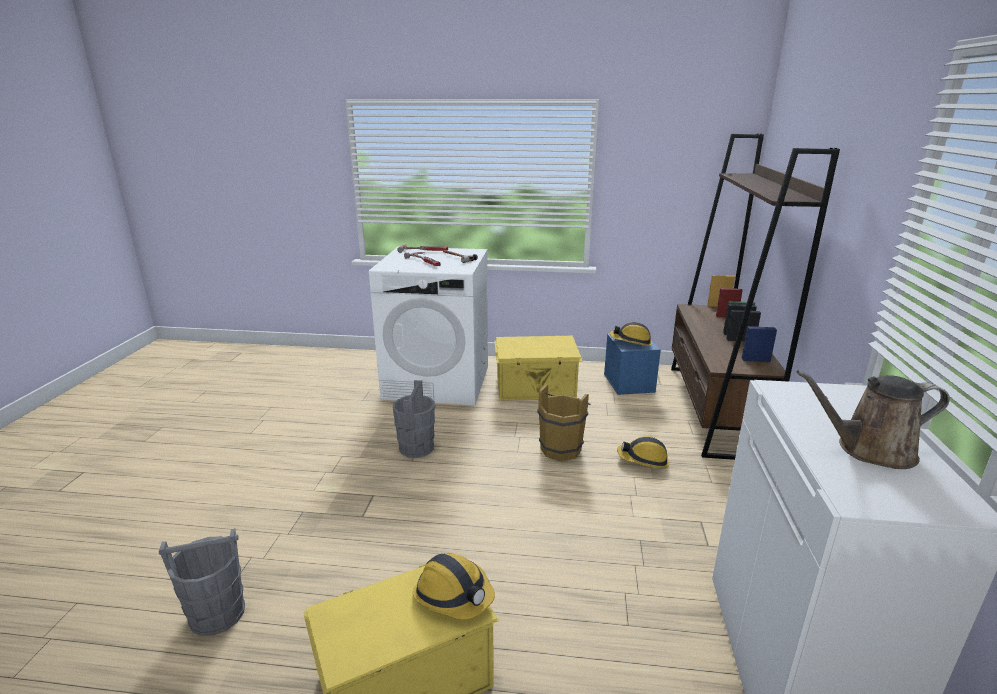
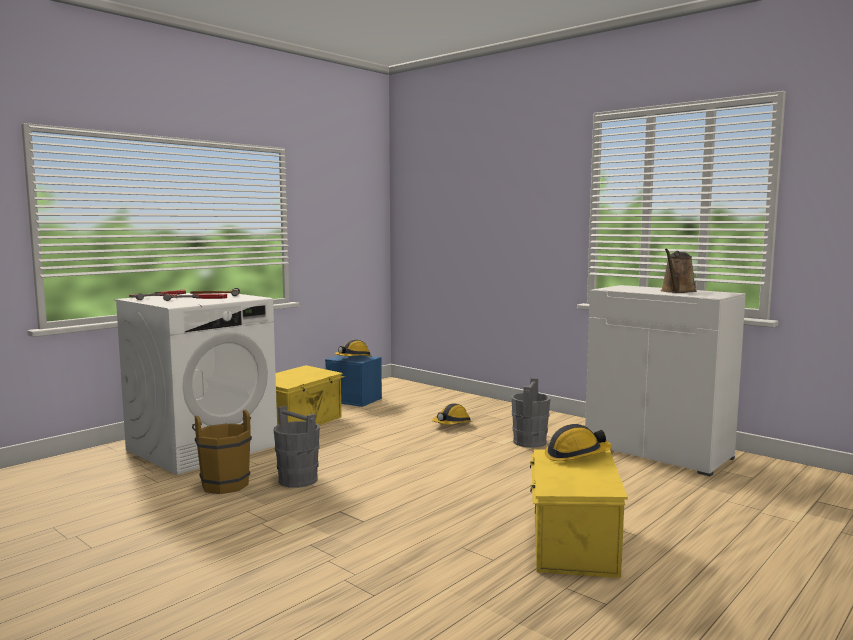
camera: 55 degrees left, 15 degrees down
grey bucket [159,528,245,636] -> grey bucket moved to [511,378,550,448]
brown bucket [537,384,590,461] -> brown bucket moved to [192,410,252,494]
brown bookcase [671,134,840,460] -> none

